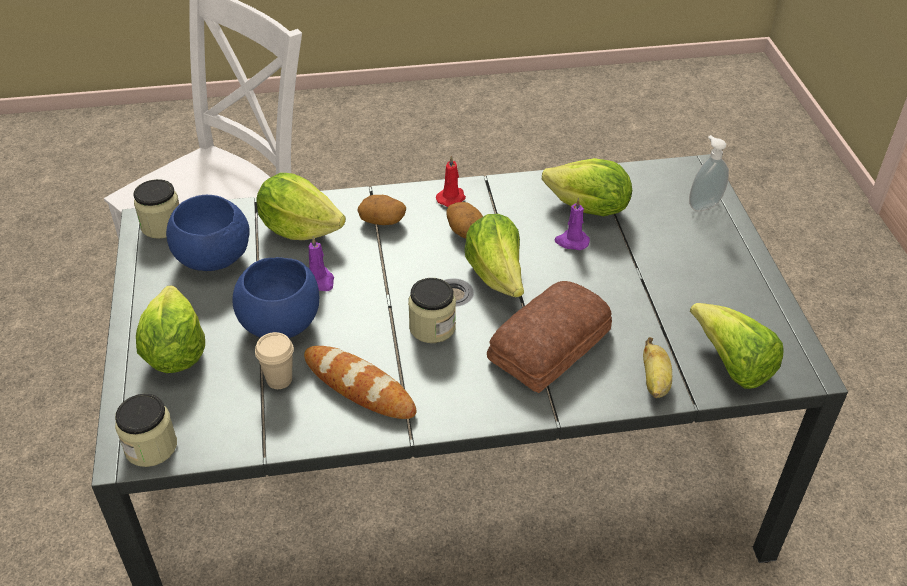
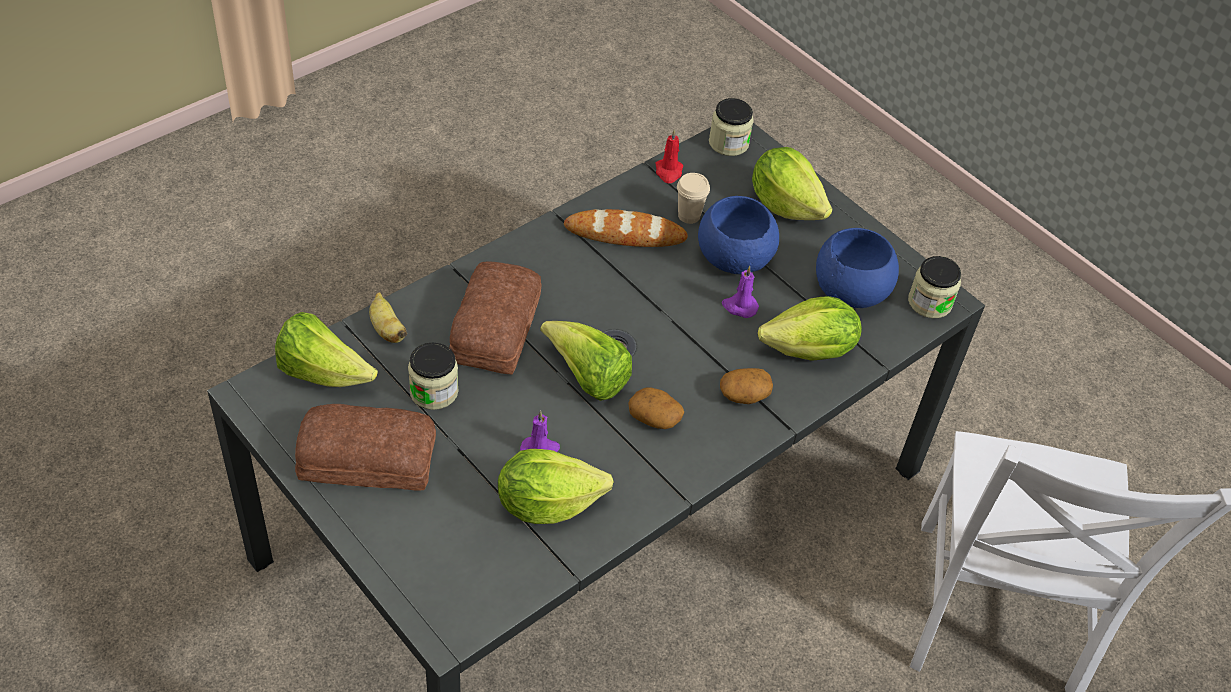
camera: 145 degrees right, 5 degrees up
jar [408,278,456,343] -> jar moved to [408,343,459,410]
red candle [436,155,466,207] -> red candle moved to [656,129,683,183]
soap dispenser [689,135,729,211] -> none
none -> bread [295,404,436,491]

